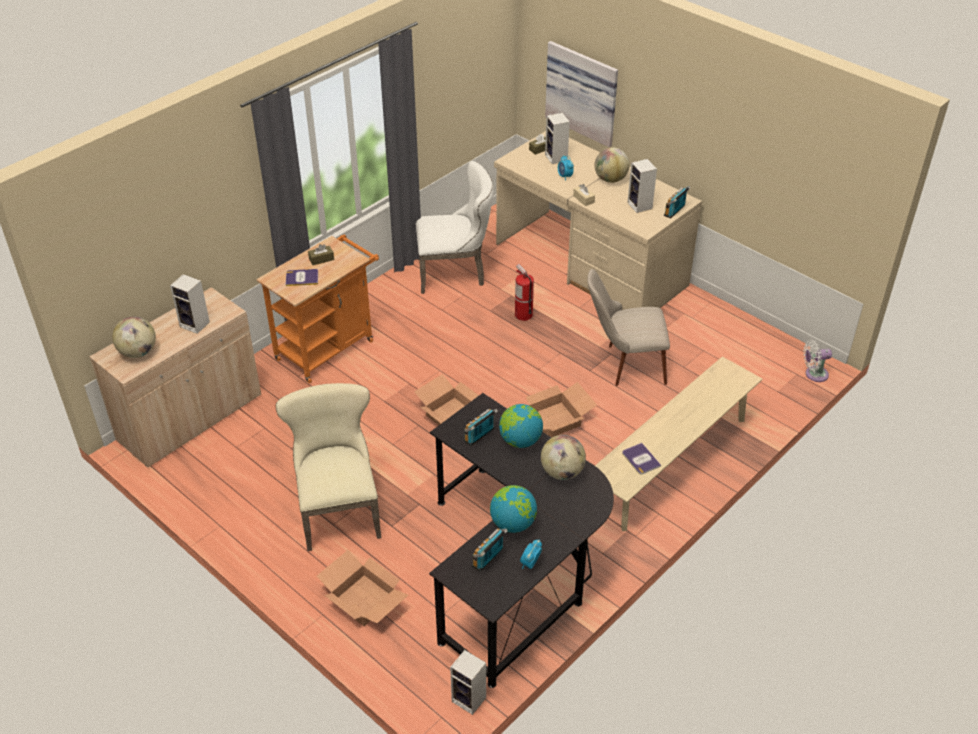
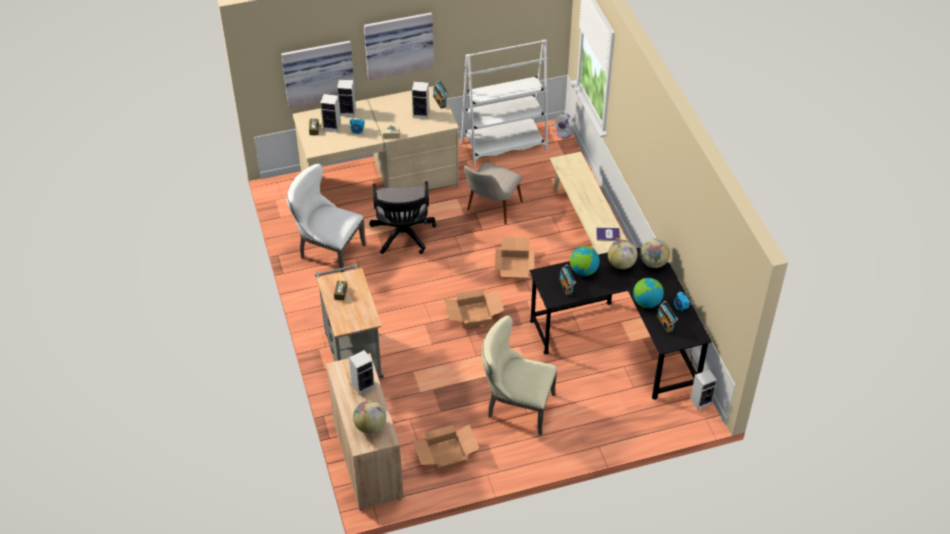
camera: 60 degrees left, 5 degrees up
orange cart [256,235,379,383] -> grey cart [315,263,384,379]
book [286,269,318,286] -> none
cardboard box [317,550,408,626] -> cardboard box moved to [412,424,480,471]
white chair [416,161,493,294] -> white chair turned 90 degrees counterclockwise [287,164,366,273]
fire extinguisher [515,264,534,321] -> black office chair [369,181,436,254]
globe [595,147,630,183] -> globe moved to [640,238,670,268]
none -> speaker [337,80,356,116]
none -> picture [364,12,434,80]
none -> white bookcase [461,39,548,166]

